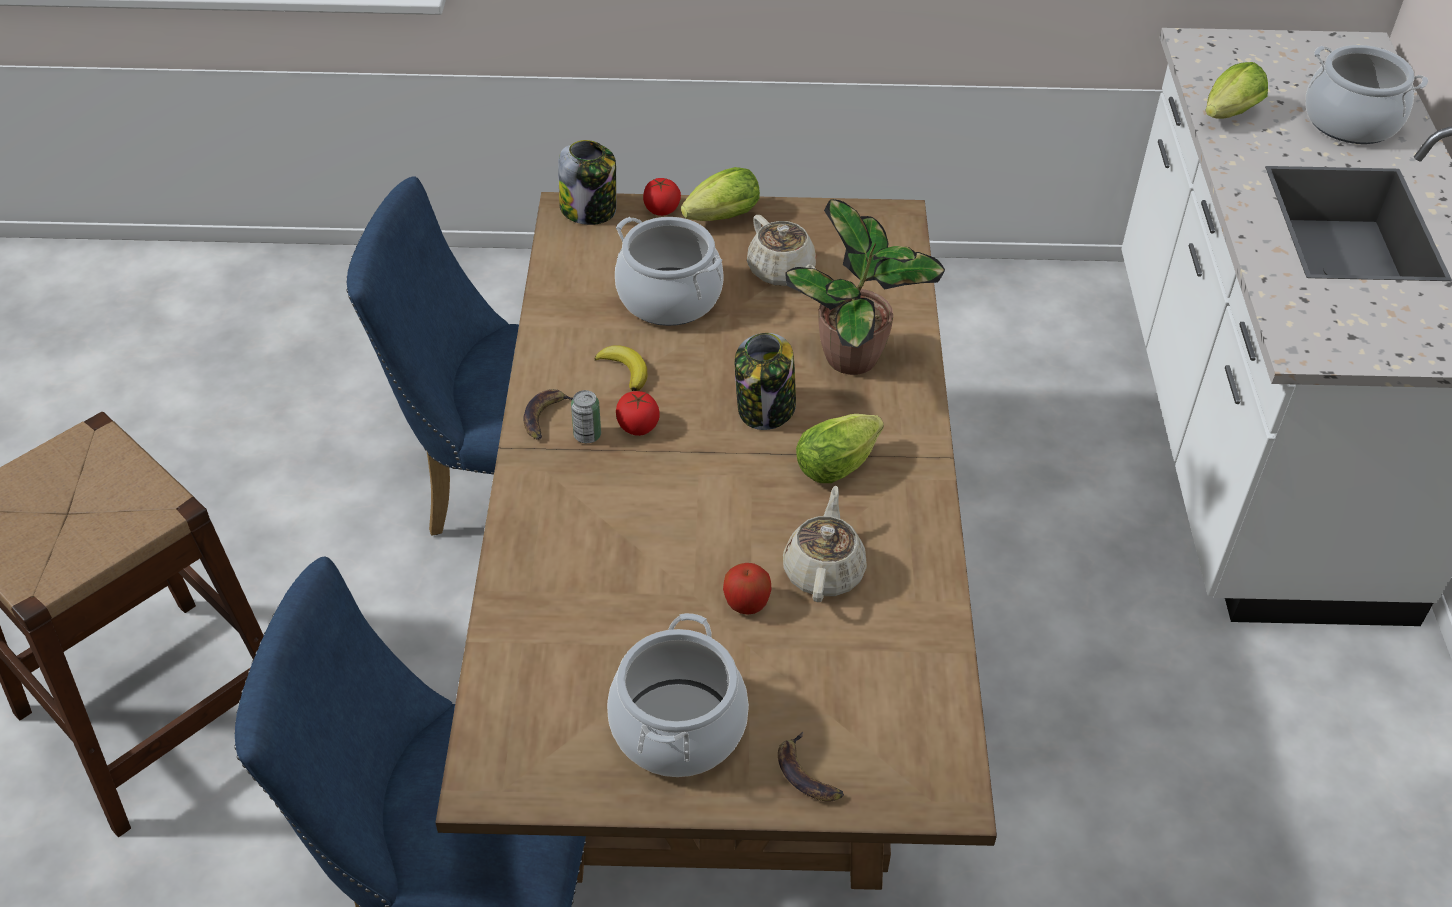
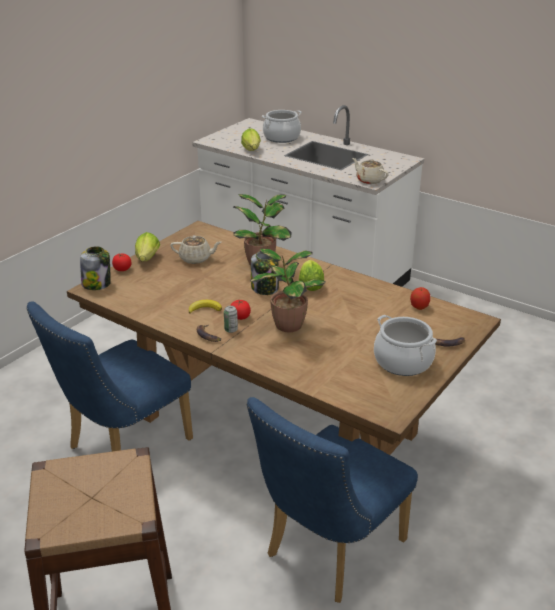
camera: 55 degrees left, 15 degrees down
cooking pot [615,217,724,326] -> none
apple [723,563,772,615] -> apple moved to [410,287,430,310]
beige teapot [783,486,867,602] -> beige teapot moved to [352,158,389,184]
none -> potted plant [250,249,326,332]

